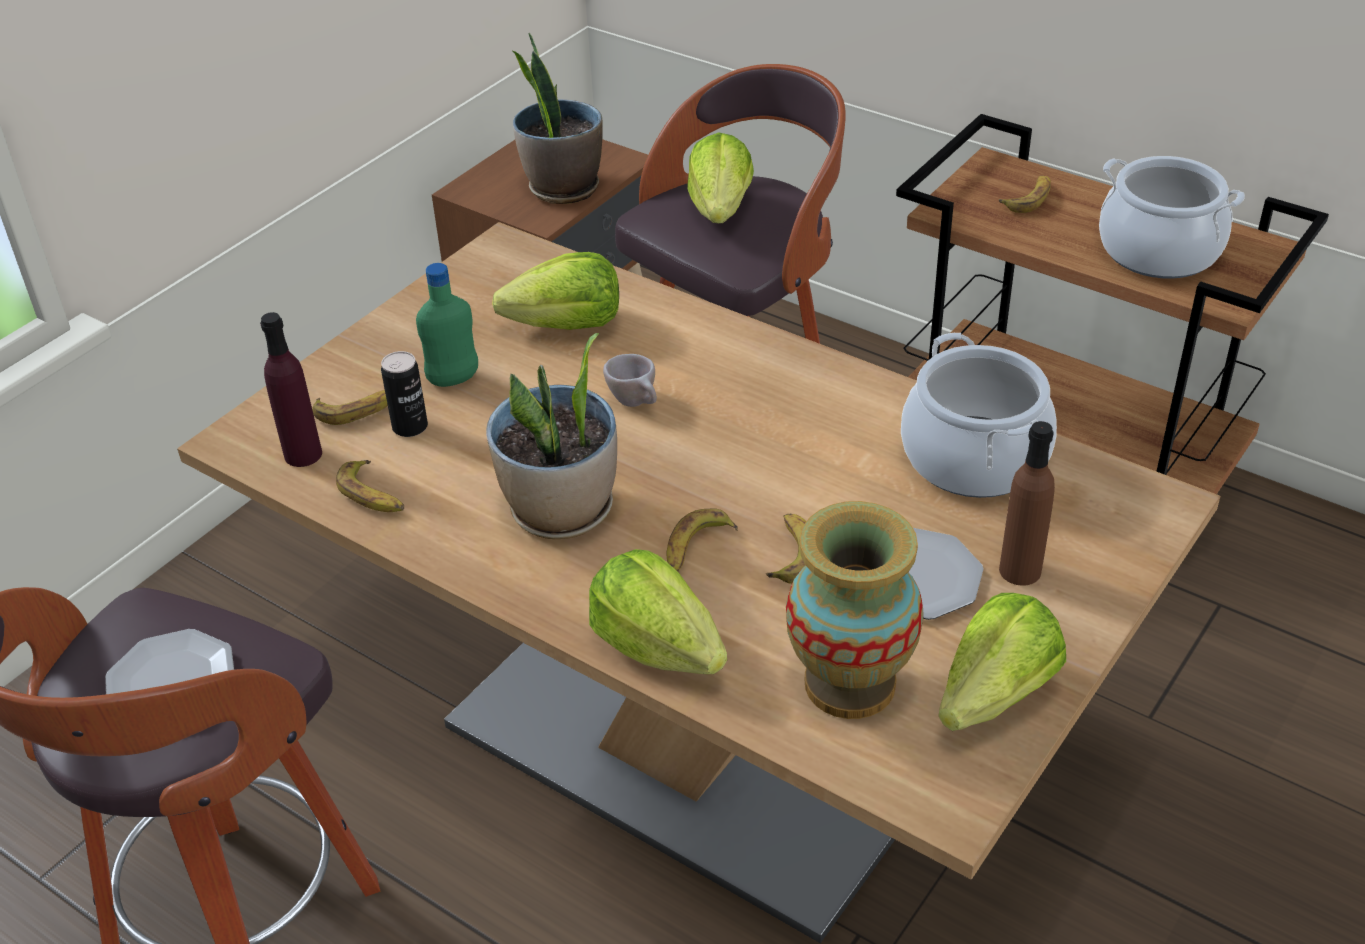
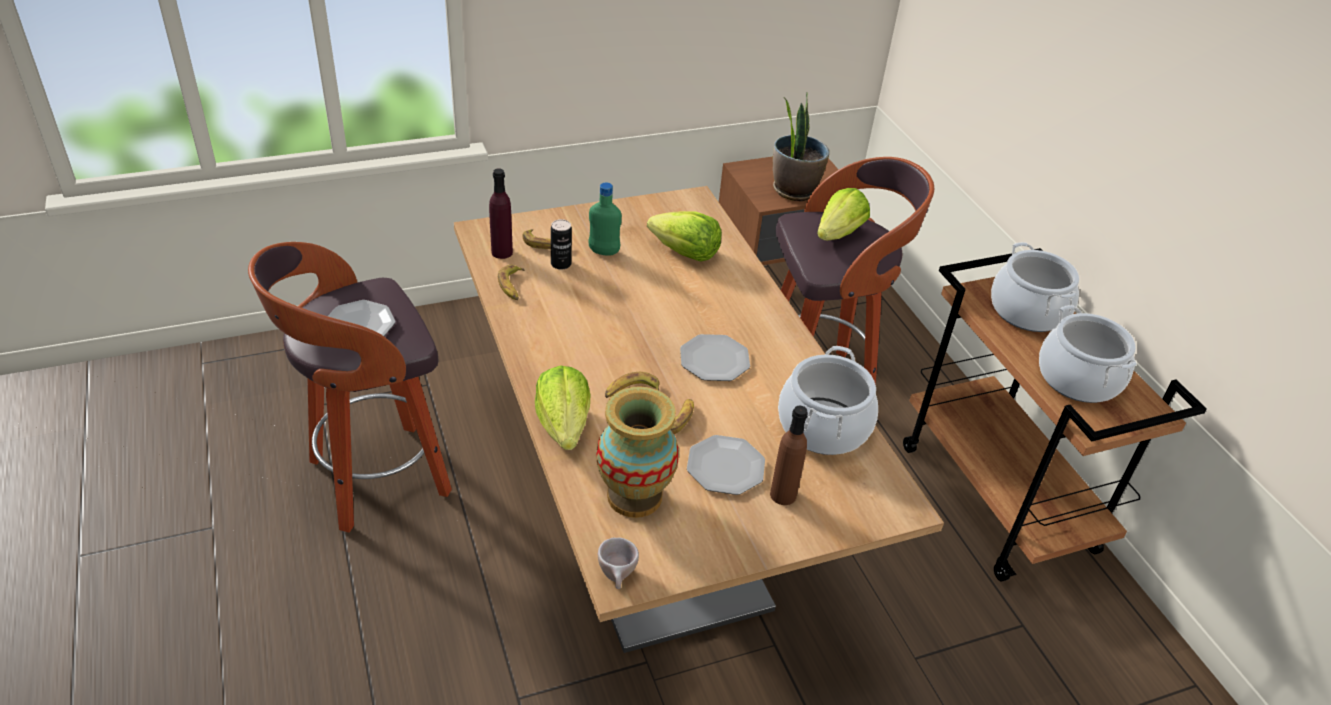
camera: 30 degrees right, 0 degrees up
potted plant [486,333,617,539] -> none
beige cup [603,354,657,407] -> beige cup moved to [598,538,639,589]
lettuce [938,593,1066,731] -> none
banana [999,176,1051,213] -> cooking pot [991,242,1079,332]
none -> plate [680,334,750,381]

